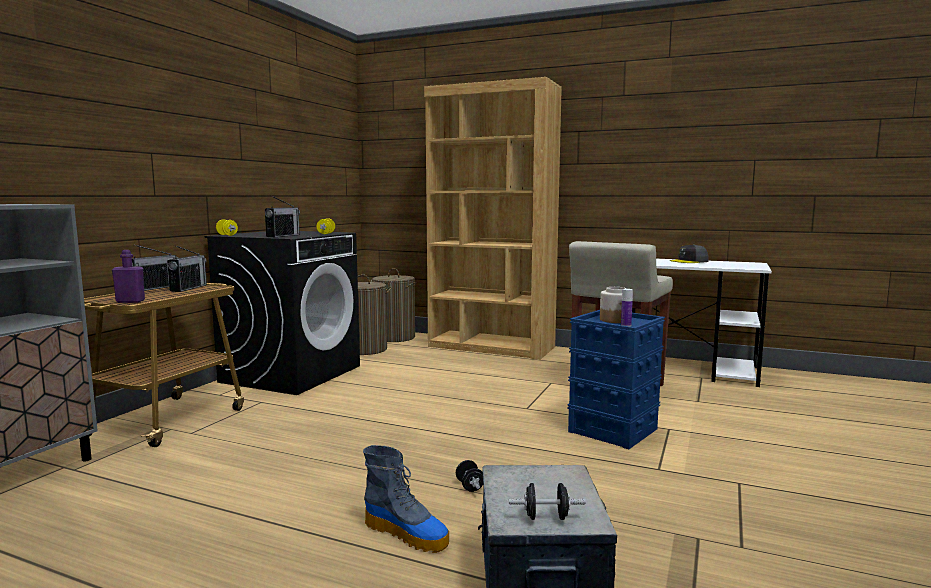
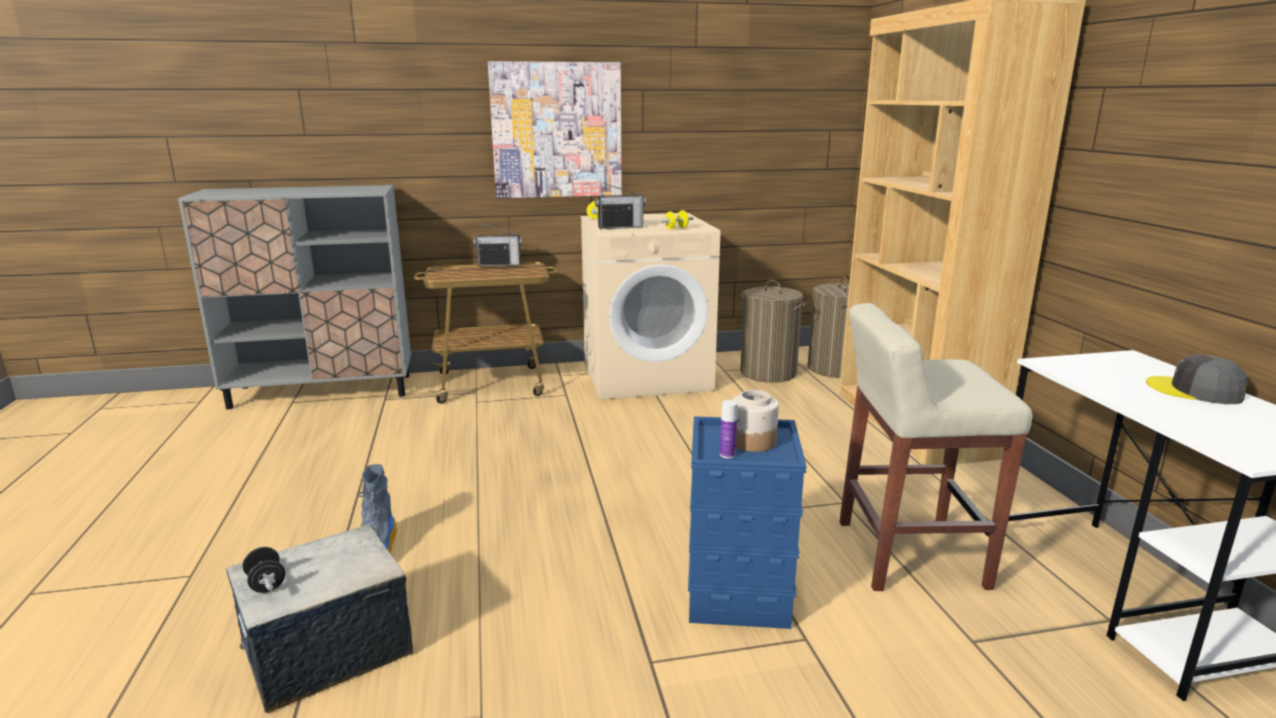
camera: 55 degrees right, 10 degrees up
purple bottle [112,250,145,303] -> none
radio [167,245,207,292] -> none
black washing machine [205,231,360,395] -> beige washing machine [581,213,720,400]
black dumbbell [456,460,483,492] -> none
none -> picture [488,61,622,199]

